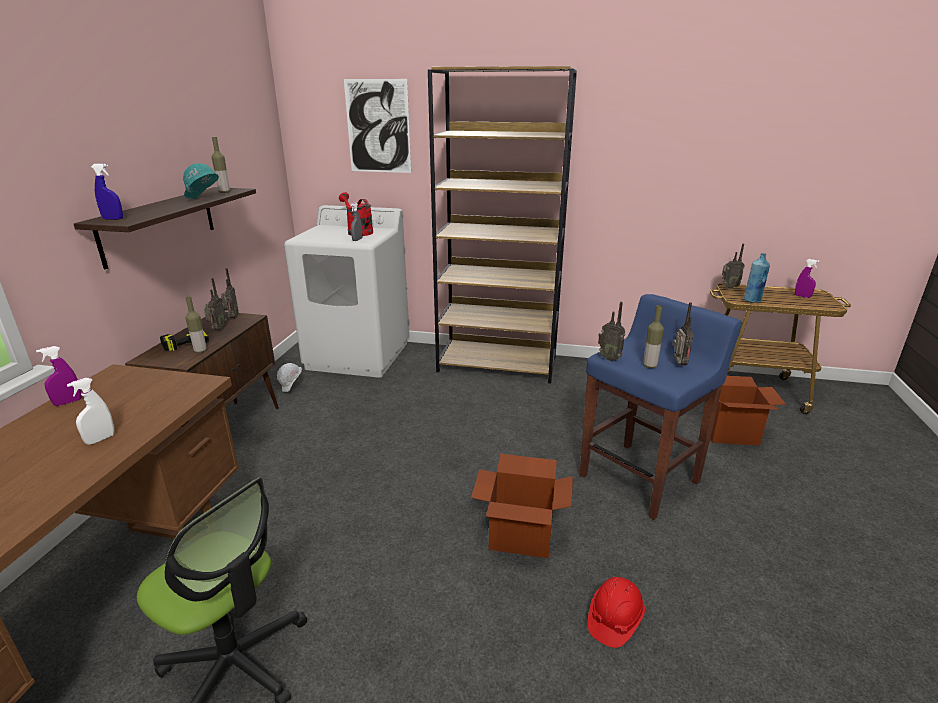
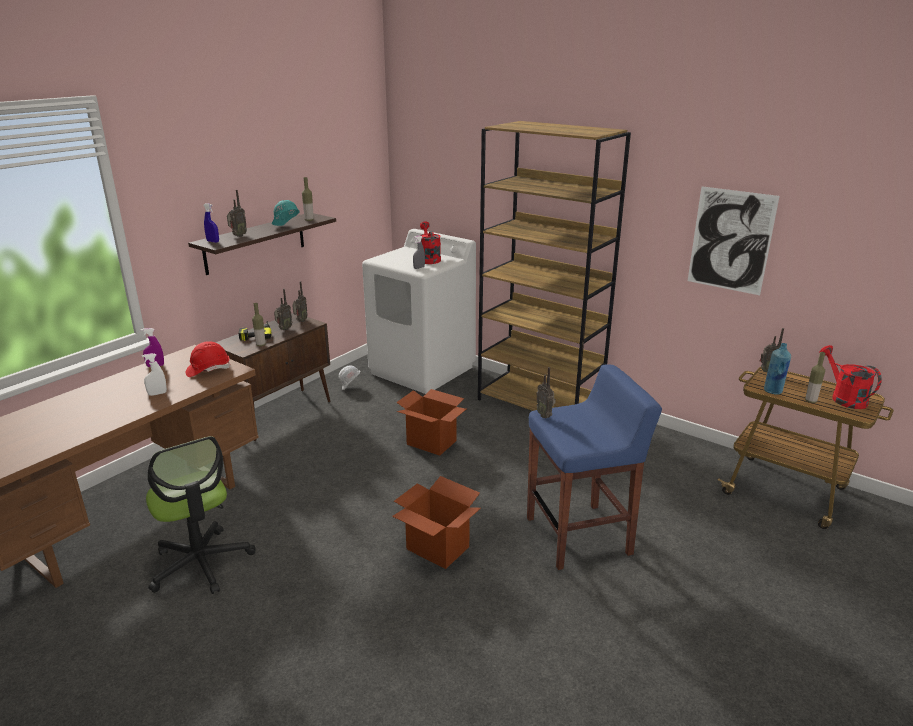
camera: 25 degrees right, 0 degrees up
picture [344,79,411,173] -> picture moved to [688,186,780,295]
red hard hat [588,577,645,648] -> red hard hat moved to [185,341,231,377]
bottle [643,305,664,368] -> bottle moved to [805,352,825,403]
radio [672,302,693,366] -> radio moved to [227,190,247,237]
cardboard box [710,376,786,446] -> cardboard box moved to [396,389,466,456]
purple spray bottle [795,259,820,298] -> red watering can [819,345,882,409]

